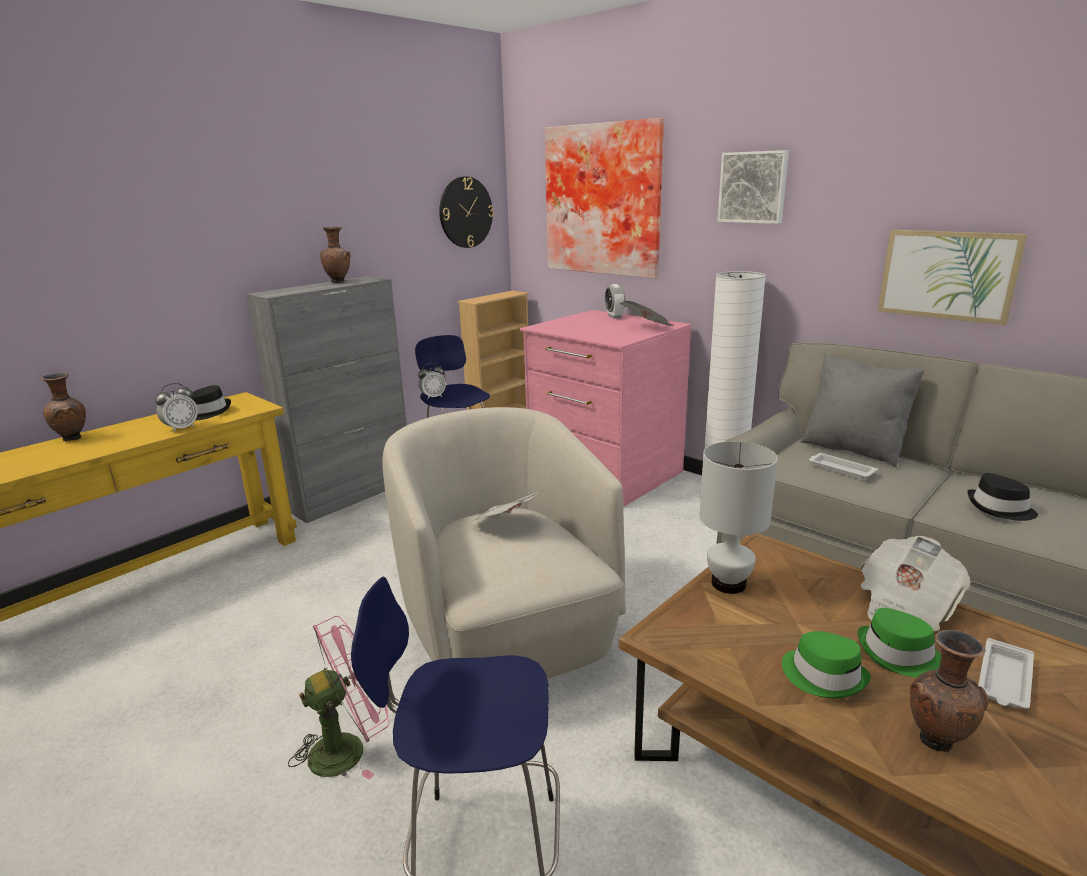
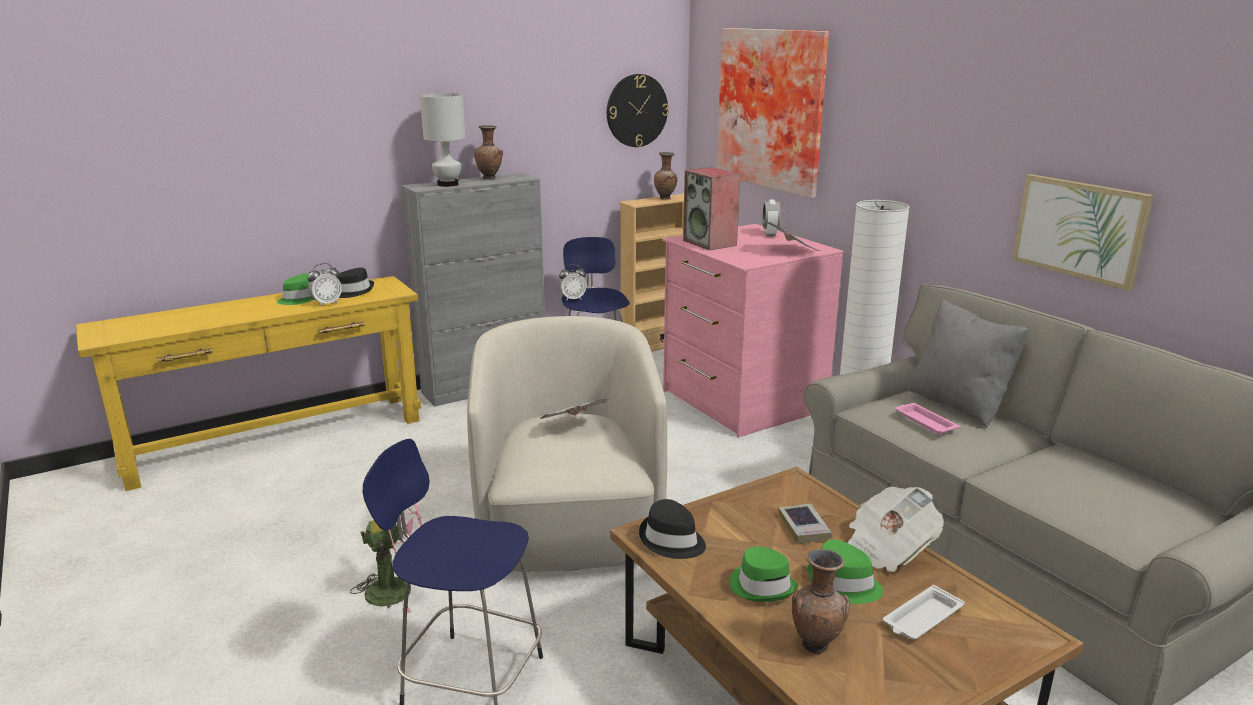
camera: 15 degrees right, 0 degrees up
brown vase [41,373,86,442] -> brown vase moved to [654,152,678,199]
white table lamp [699,441,778,594] -> white table lamp moved to [420,93,465,187]
picture [717,150,789,224] -> none
white tray [809,453,878,479] -> pink tray [895,403,960,434]
black hat [967,473,1038,521] -> black hat moved to [639,499,706,559]
none -> green hat [277,273,315,305]
none -> speaker [683,167,740,250]
none -> book [779,503,832,544]

